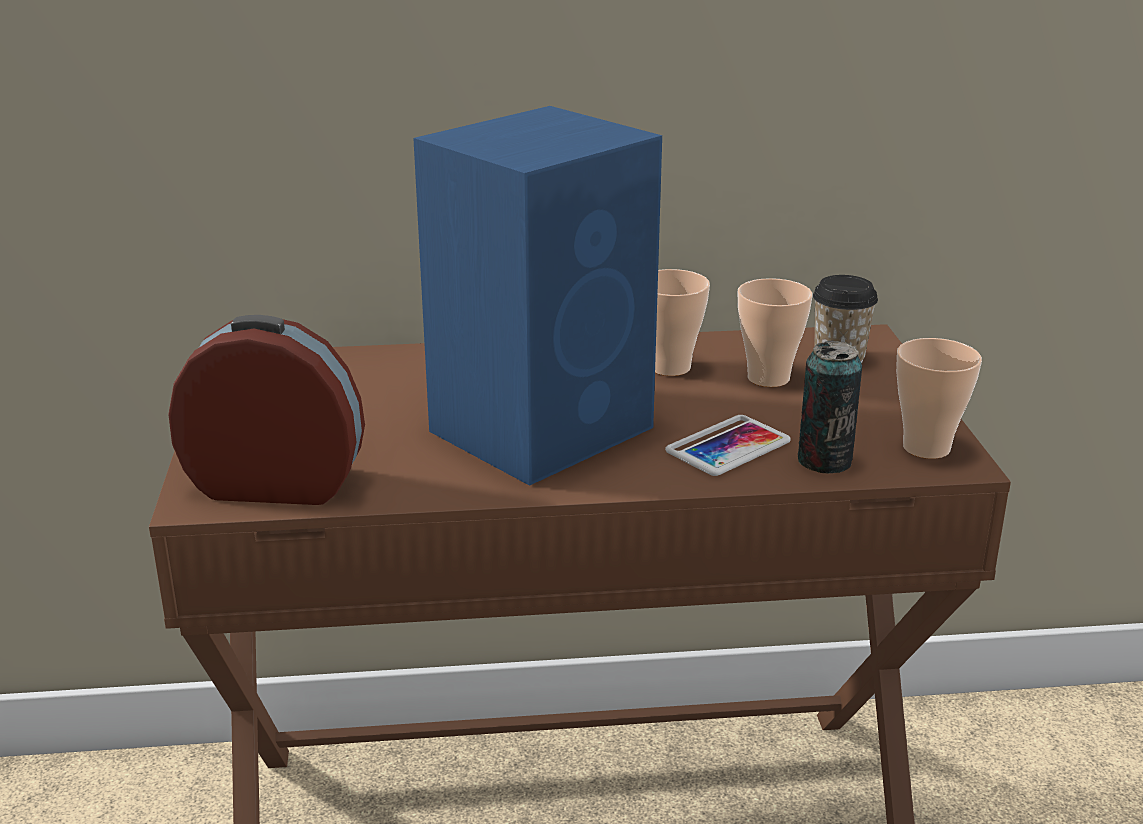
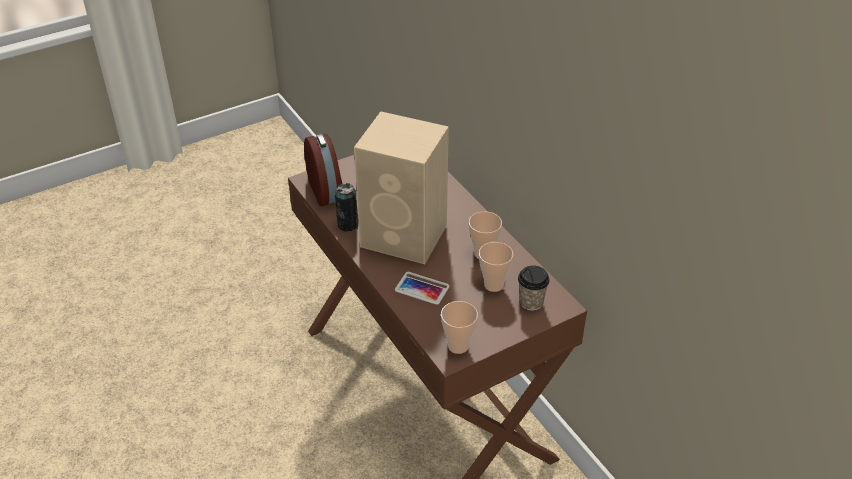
camera: 65 degrees right, 15 degrees up
blue speaker [413,106,662,486] -> beige speaker [354,112,449,264]
can [798,340,862,474] -> can moved to [335,183,359,232]

